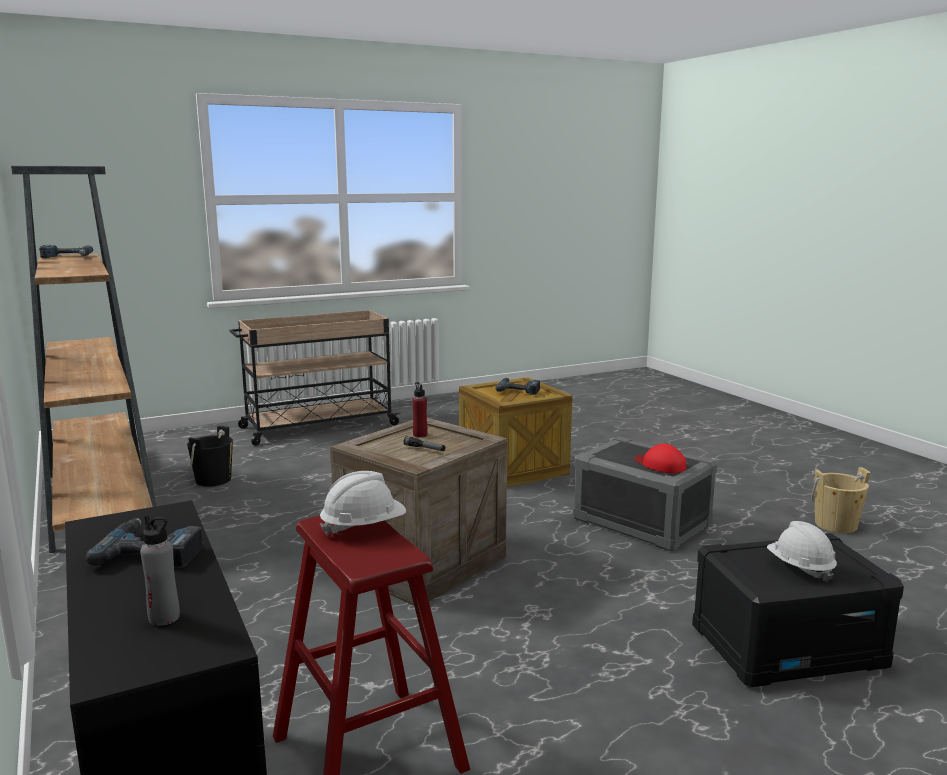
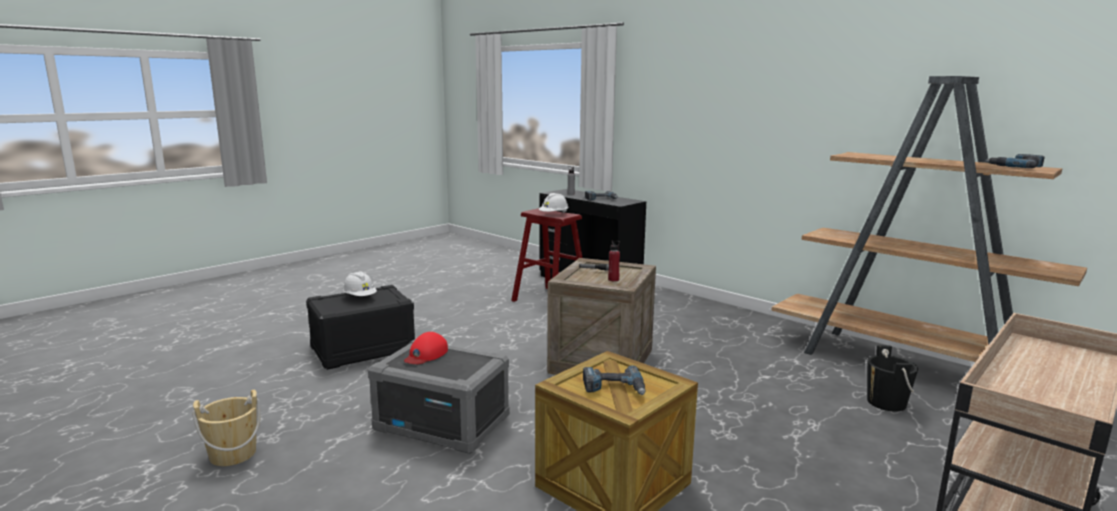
camera: 160 degrees right, 0 degrees up
red cap [634,444,686,473] -> red cap turned 90 degrees clockwise [404,332,448,364]

